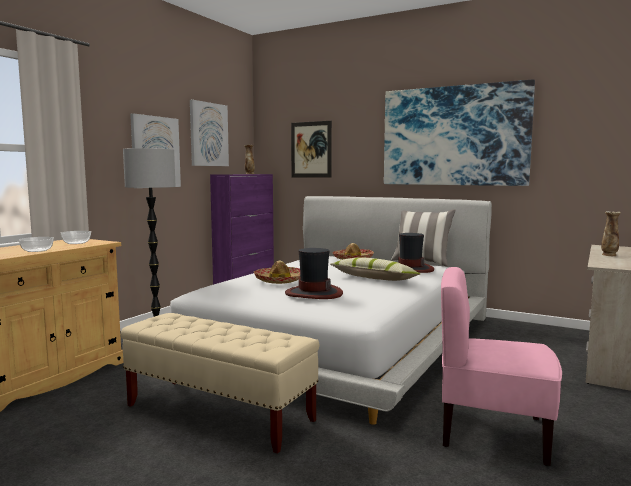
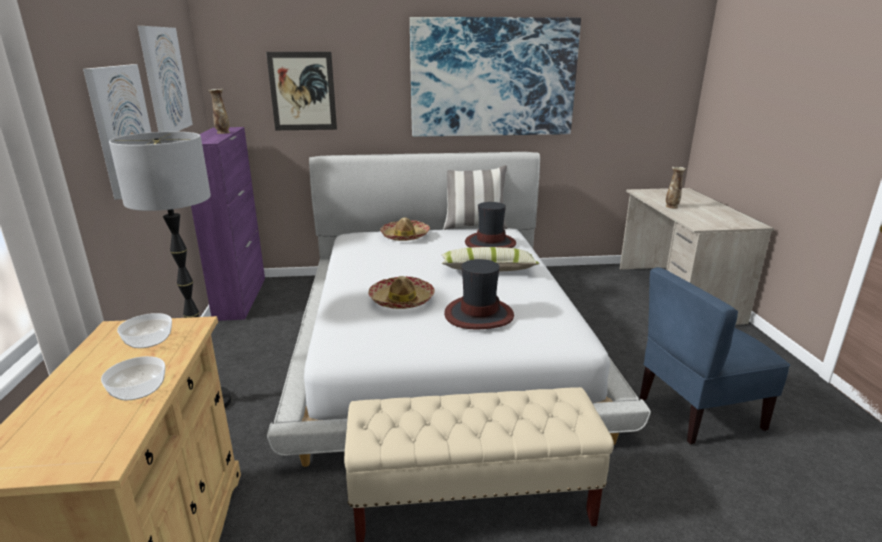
camera: 35 degrees left, 15 degrees up
pink chair [441,267,562,466] -> blue chair [640,267,790,445]

